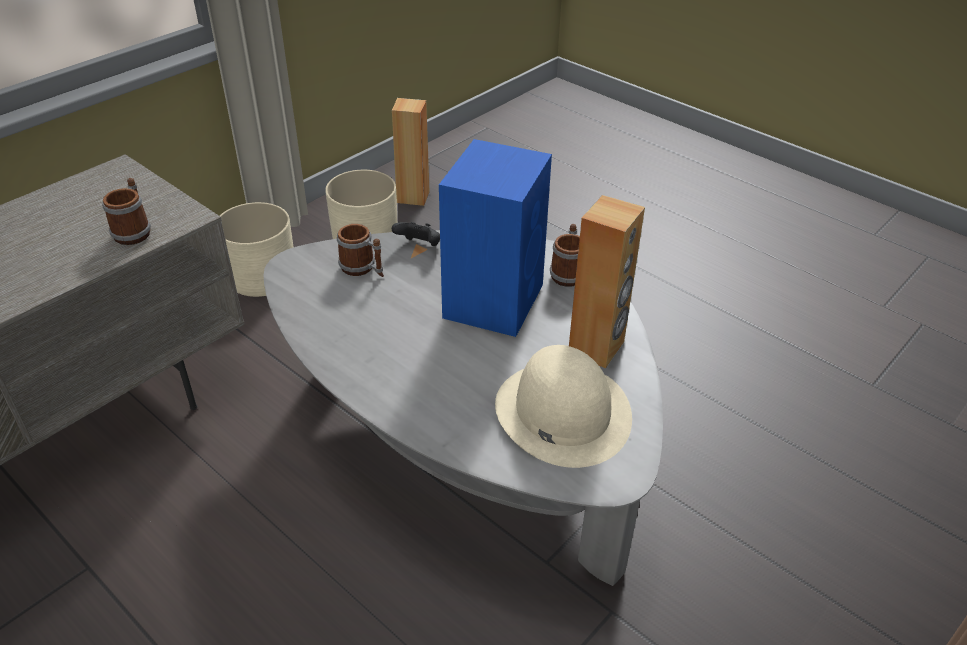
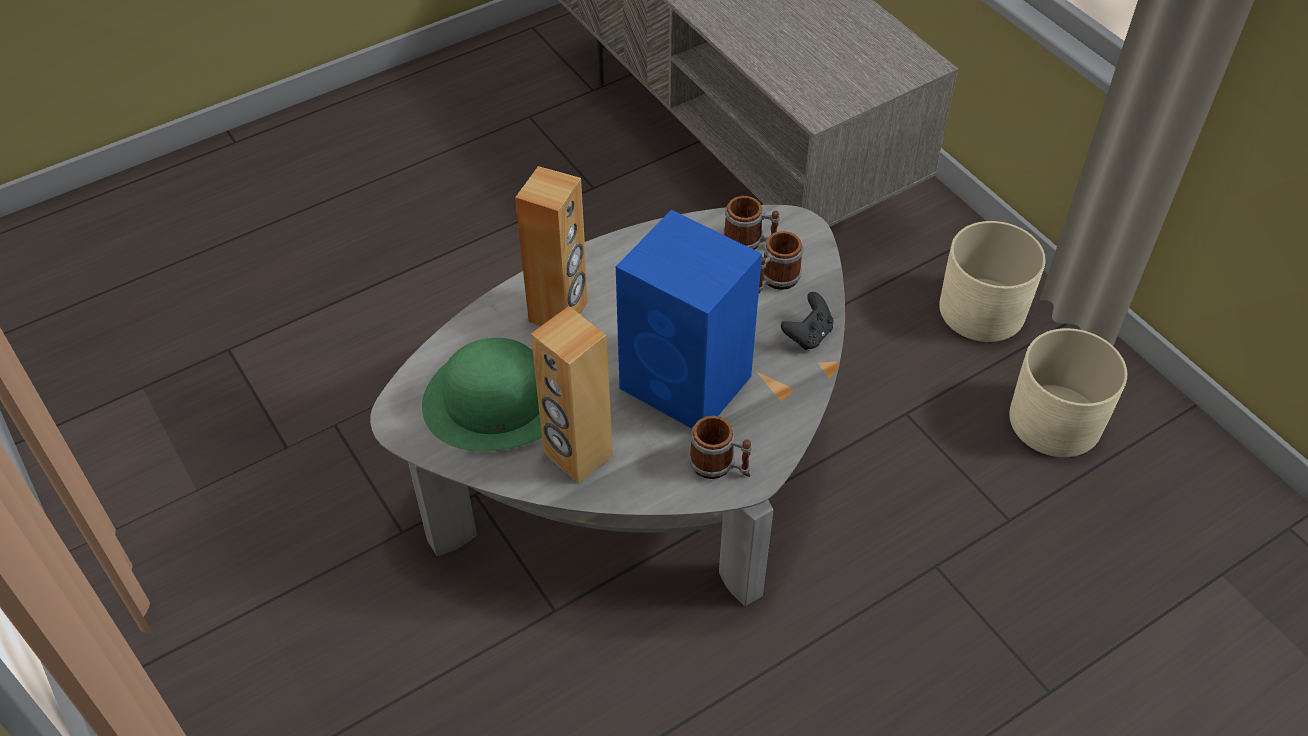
camera: 105 degrees right, 10 degrees up
mug [102,178,151,245] -> mug moved to [723,196,780,250]
brown speaker [392,98,430,206] -> brown speaker moved to [515,166,588,326]
beige hat [495,345,632,468] -> green hat [422,338,542,451]

